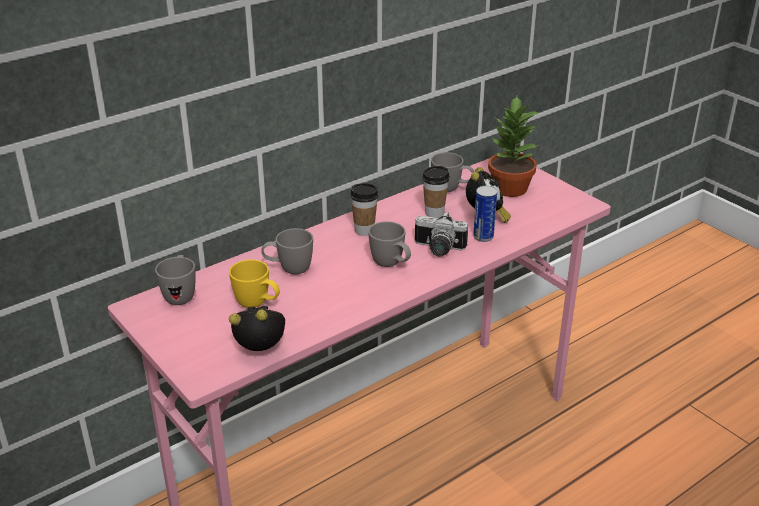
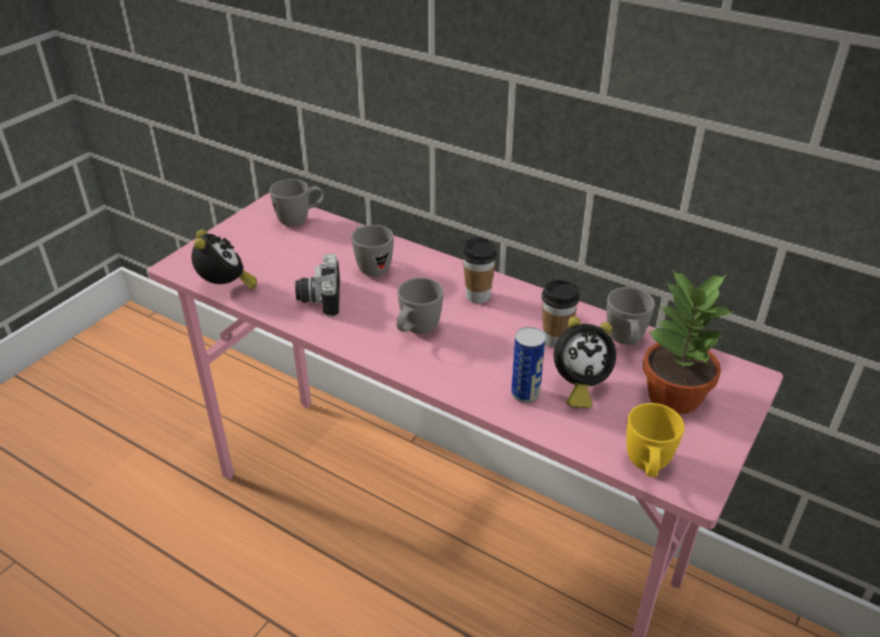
camera: 70 degrees right, 5 degrees up
yellow mug [229,260,280,308] -> yellow mug moved to [626,403,685,477]
camera [415,212,468,257] -> camera moved to [295,254,340,317]

